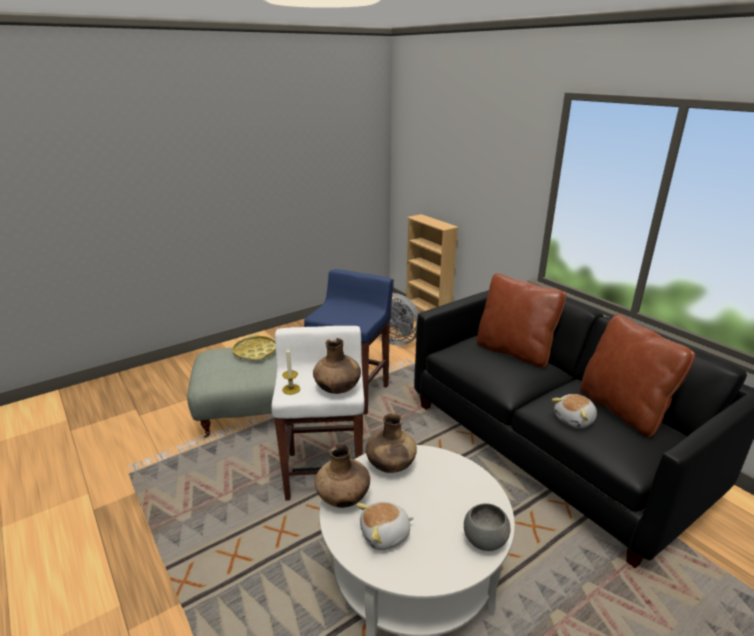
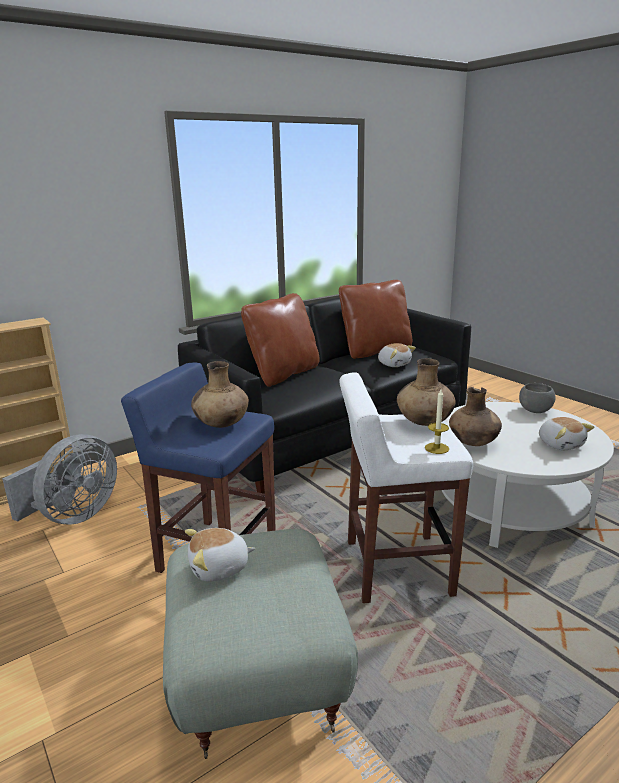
camera: 90 degrees left, 5 degrees down
yellow tray [232,334,276,360] -> plush toy [185,528,256,581]
brown vase [315,443,370,508] -> brown vase moved to [191,361,249,428]

